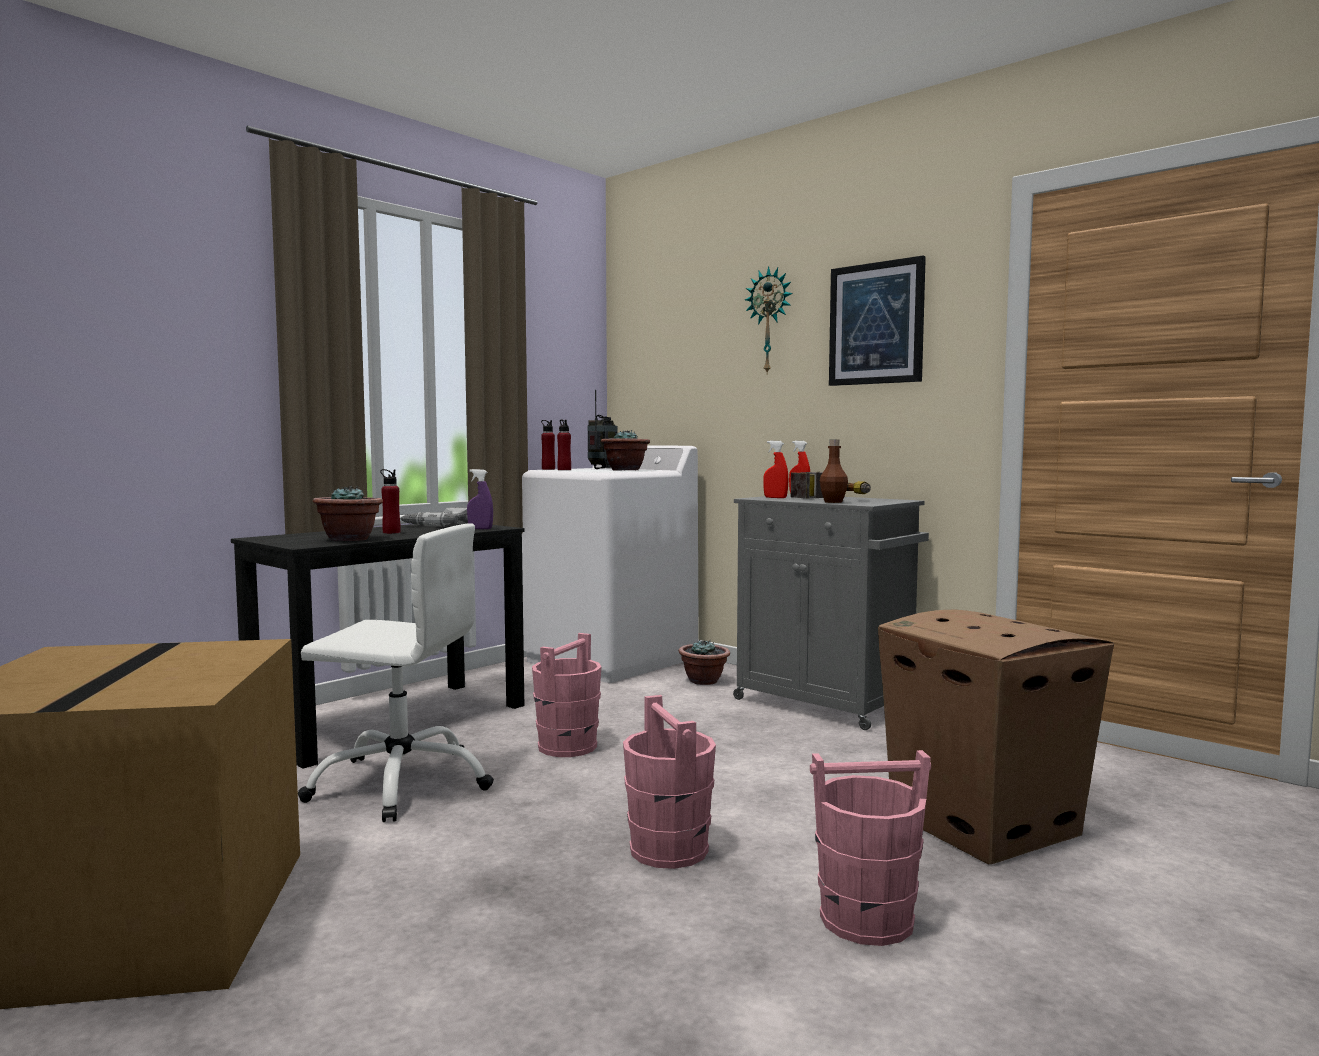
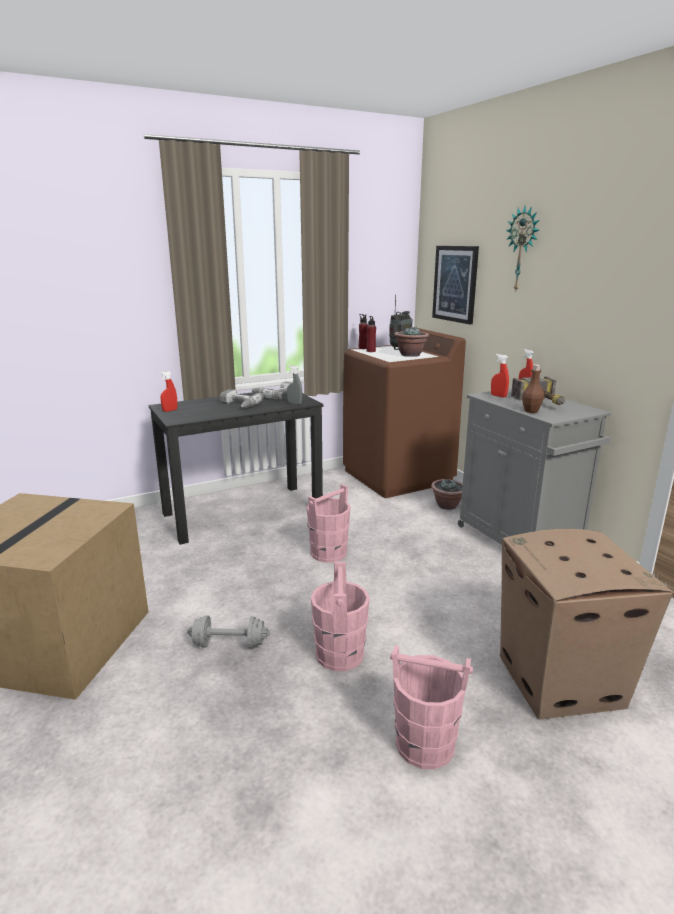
camera: 20 degrees right, 15 degrees up
white office chair [298,523,494,822] -> none
potted plant [313,486,383,541] -> none
red bottle [380,469,401,534] -> power drill [220,389,264,408]
purple spray bottle [467,469,493,529] -> grey spray bottle [287,365,303,405]
white washing machine [522,445,699,683] -> brown washing machine [343,327,466,498]
picture [829,256,926,386] -> picture moved to [432,246,479,324]
none -> red spray bottle [160,371,178,412]
none -> grey dumbbell [187,615,270,649]

